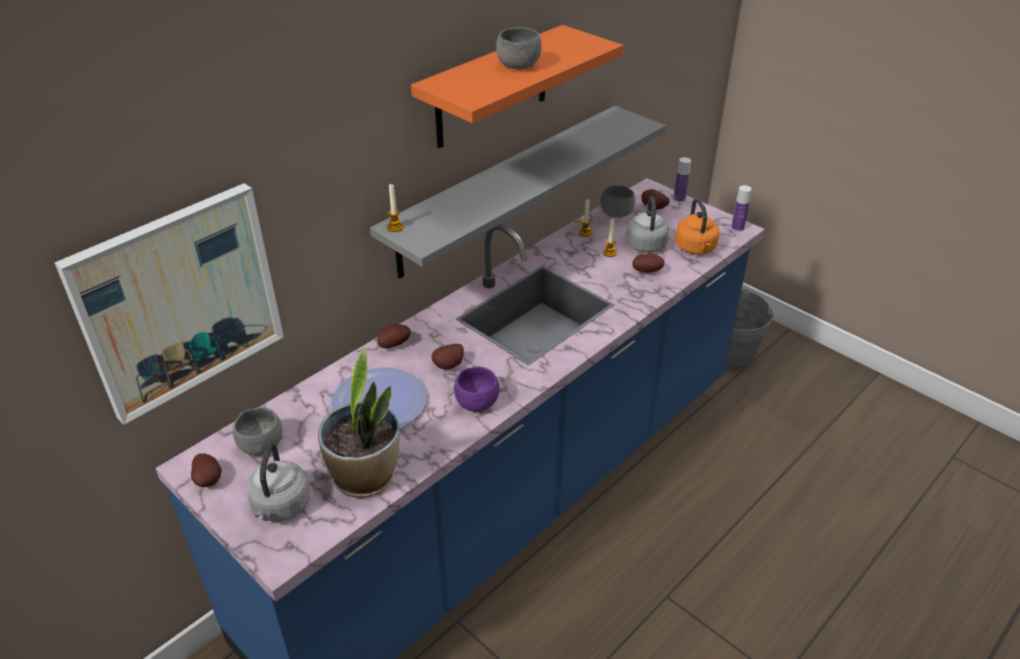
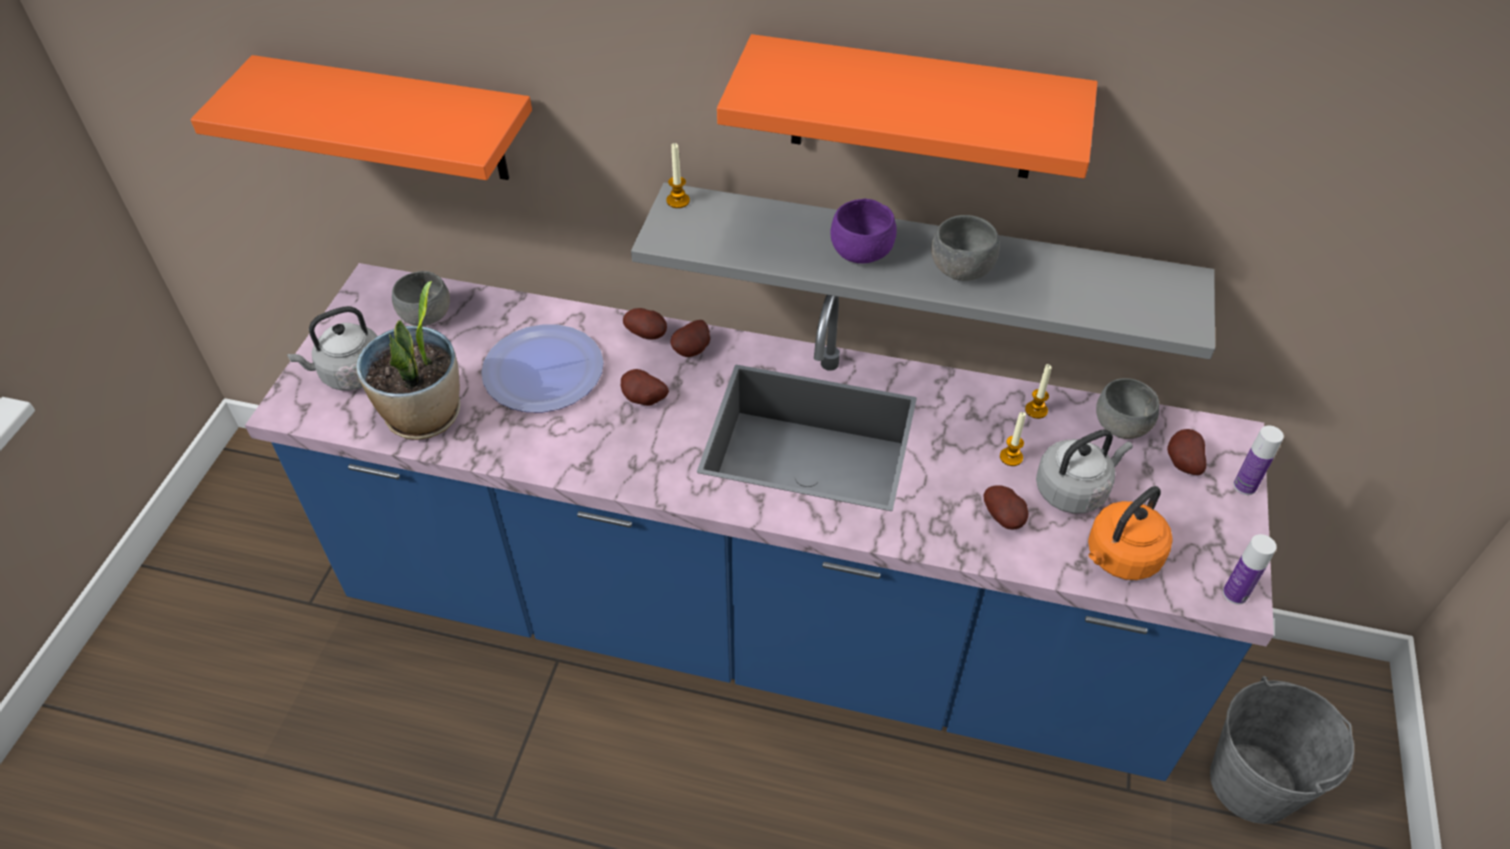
camera: 60 degrees right, 10 degrees up
picture [55,183,284,425] -> orange shelf [190,55,532,180]
potato [191,453,222,487] -> potato moved to [671,320,710,357]
purple bowl [454,366,500,412] -> purple bowl moved to [830,198,897,263]
grey bowl [496,27,541,69] -> grey bowl moved to [931,215,999,281]

